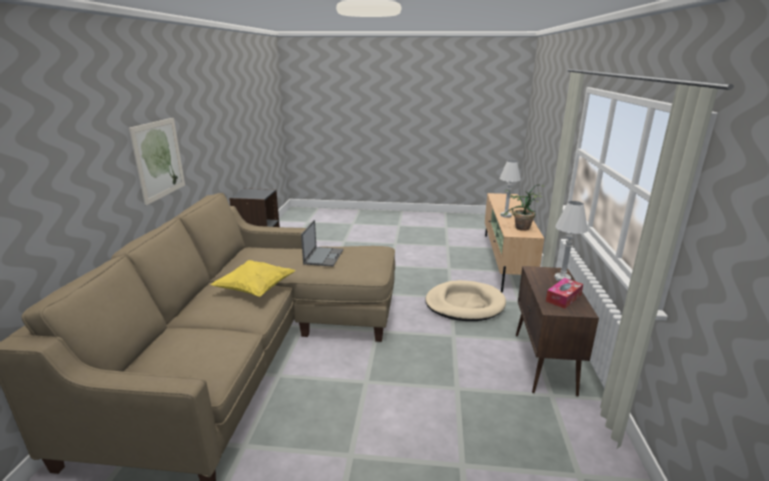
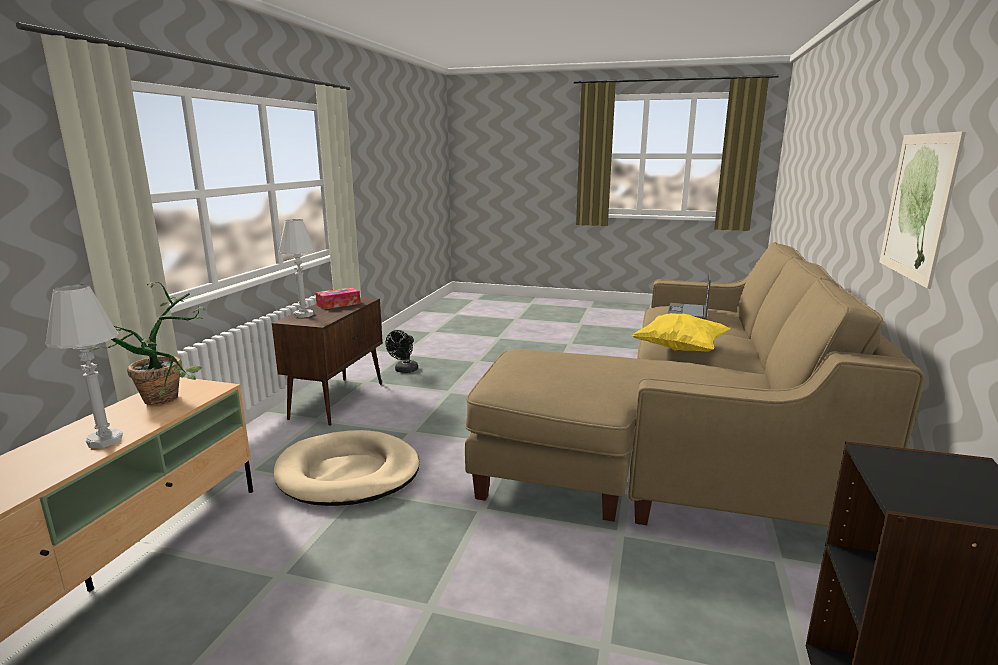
camera: 170 degrees left, 5 degrees down
laptop [301,220,343,266] -> laptop moved to [667,270,711,319]
none -> black fan [386,330,418,373]

